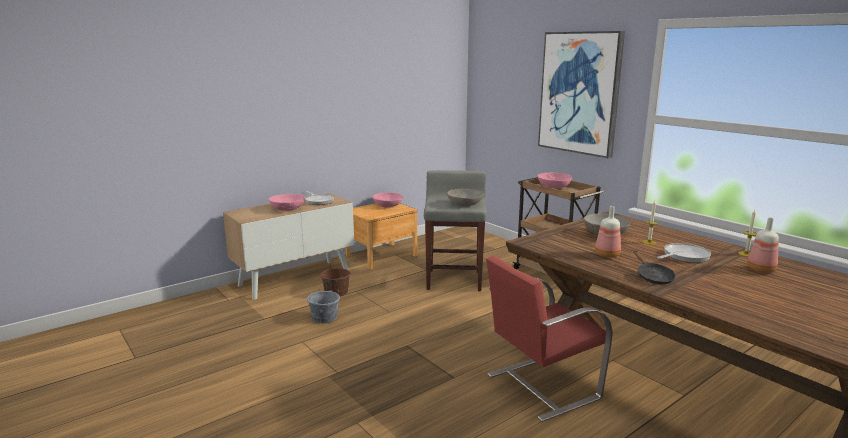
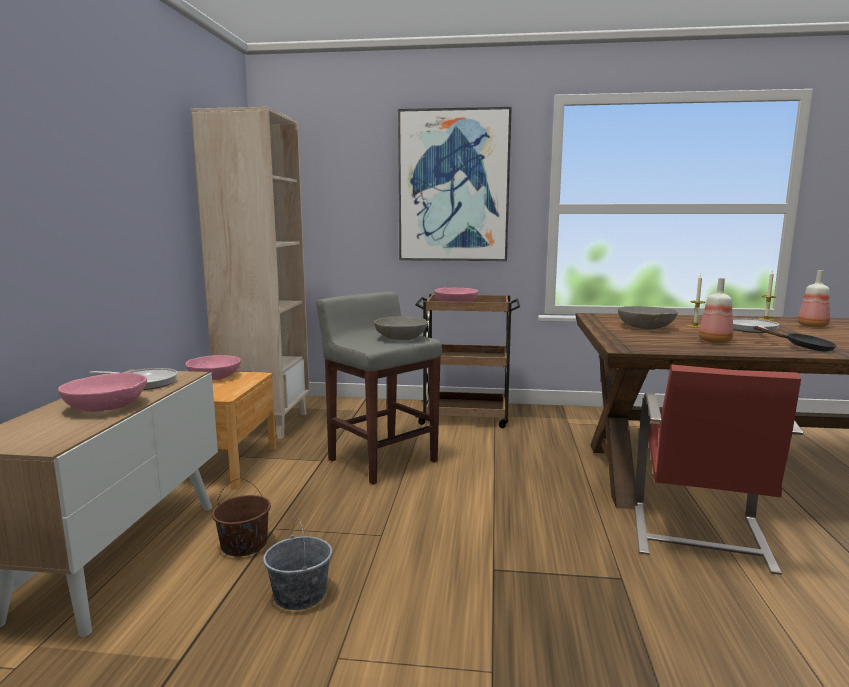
camera: 45 degrees left, 5 degrees down
none -> beige bookcase [191,107,310,439]

